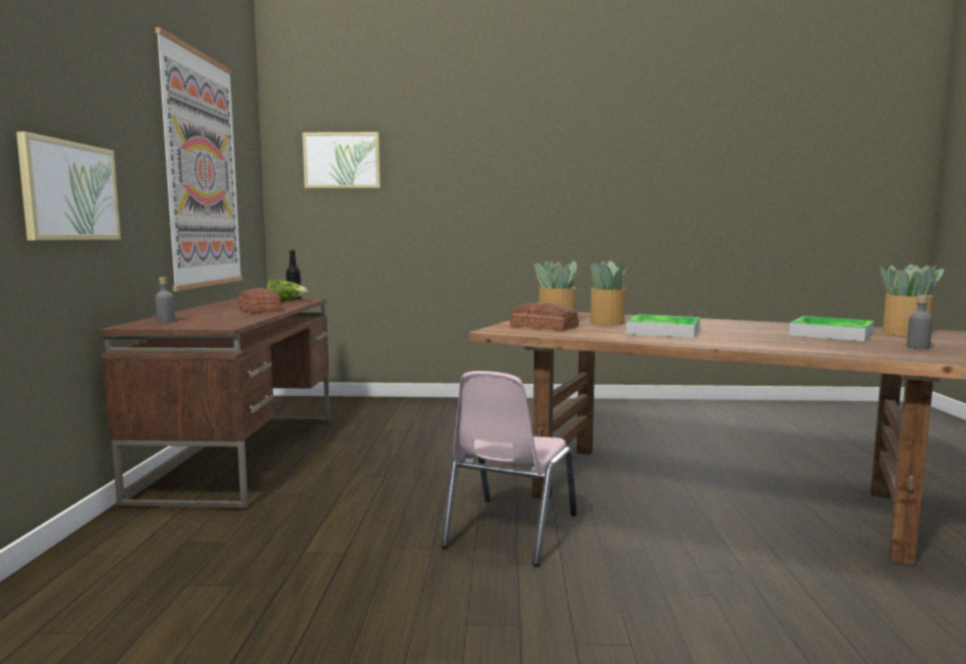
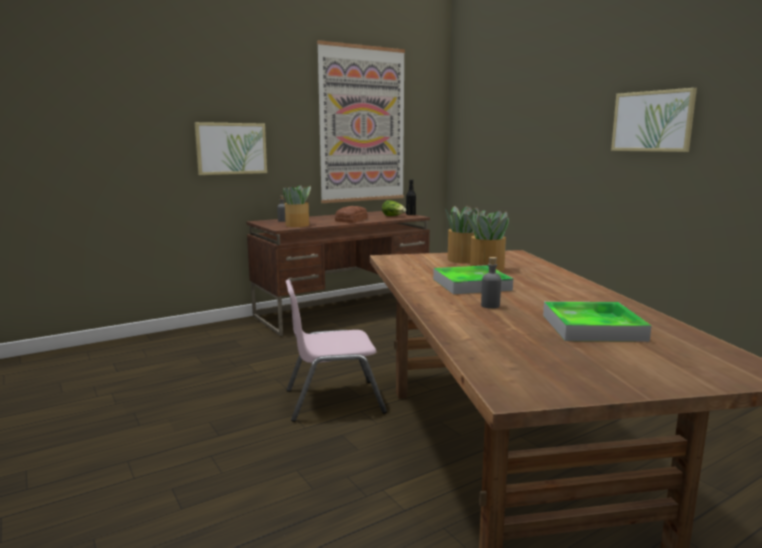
camera: 55 degrees right, 5 degrees up
picture [302,132,380,188] -> picture moved to [611,88,697,152]
bread [510,303,579,331] -> none
potted plant [881,264,944,336] -> potted plant moved to [283,185,311,227]
grey bottle [907,295,933,349] -> grey bottle moved to [481,257,501,309]

